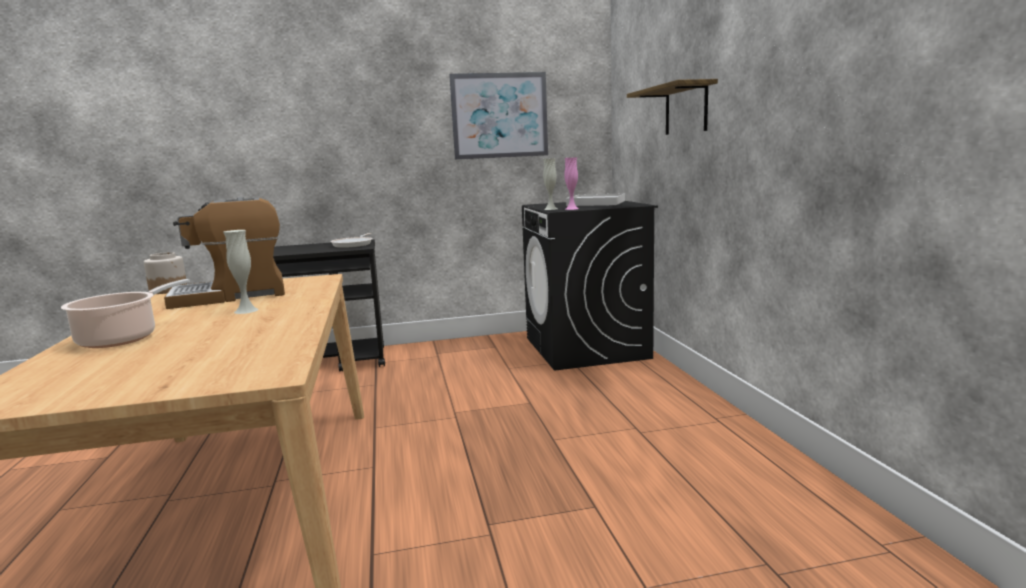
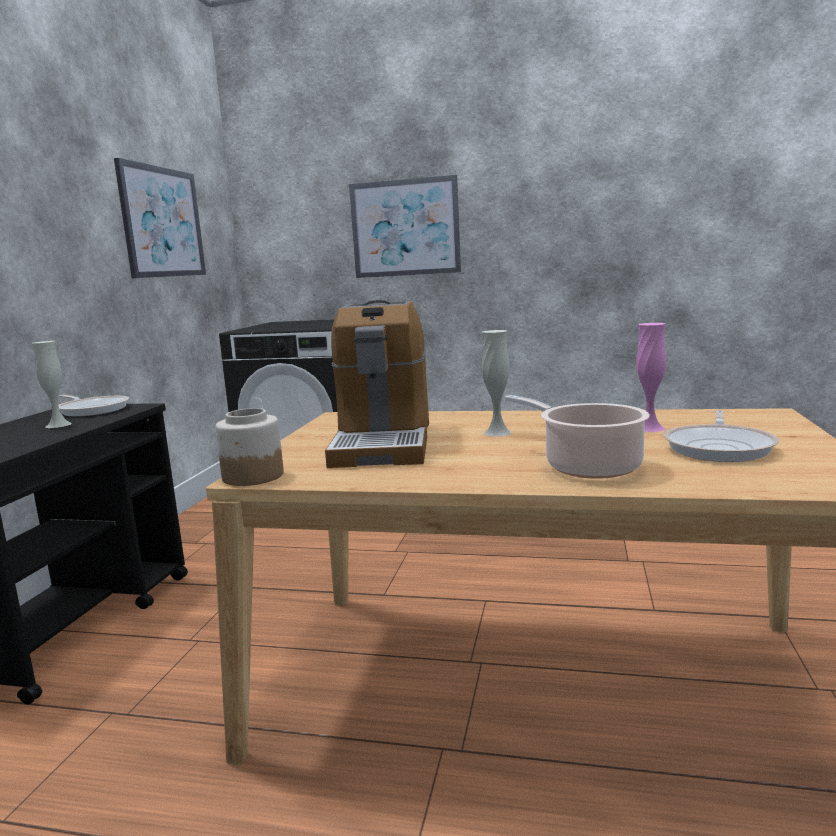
camera: 65 degrees left, 0 degrees up
white vase [543,158,557,210] -> white vase moved to [32,341,72,428]
pink vase [564,157,579,210] -> pink vase moved to [636,323,666,432]
white tray [566,193,625,206] -> none
shelf [627,79,718,135] -> picture [349,175,461,278]
none -> frying pan [664,410,779,462]

